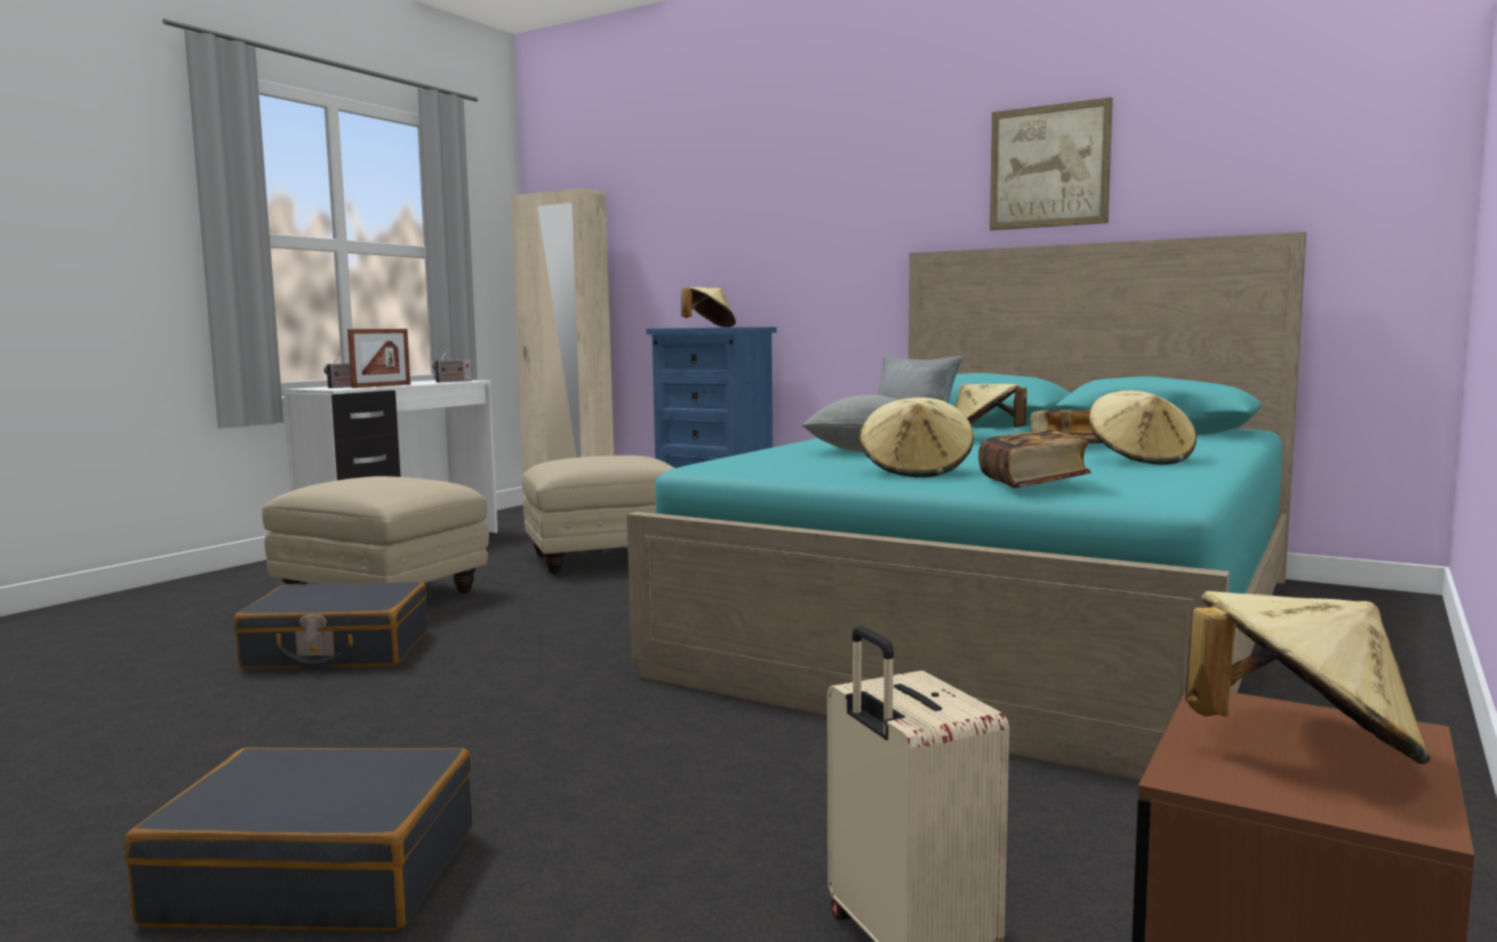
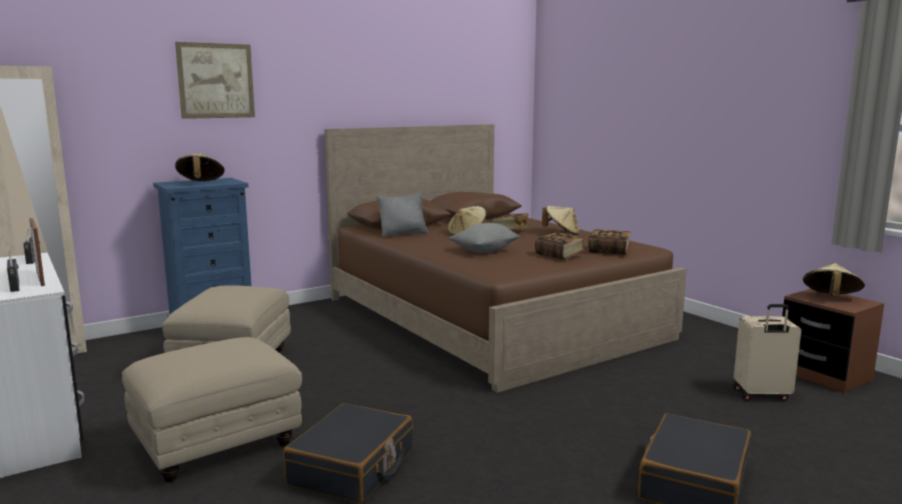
camera: 65 degrees left, 5 degrees up
turquoise bed [627,232,1307,781] -> brown bed [325,124,687,393]
beige hat [859,397,974,477] -> book [535,232,585,260]
picture [990,97,1113,230] -> picture moved to [175,42,255,119]

